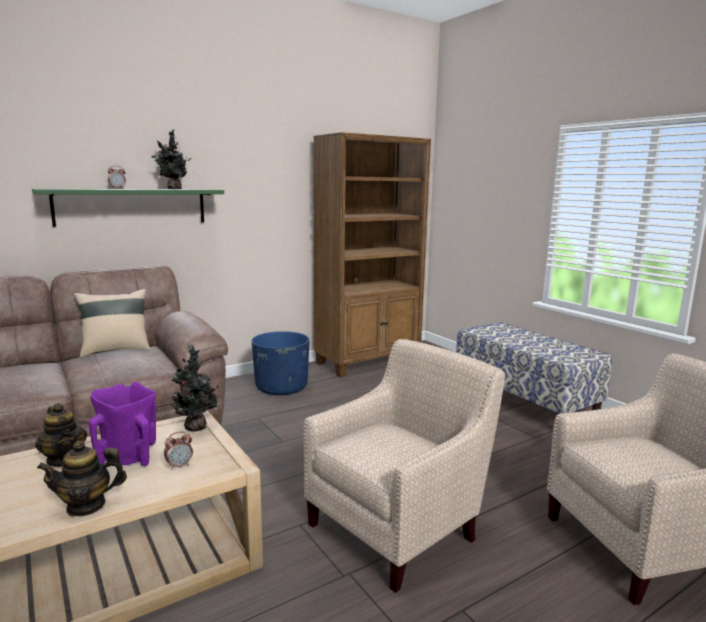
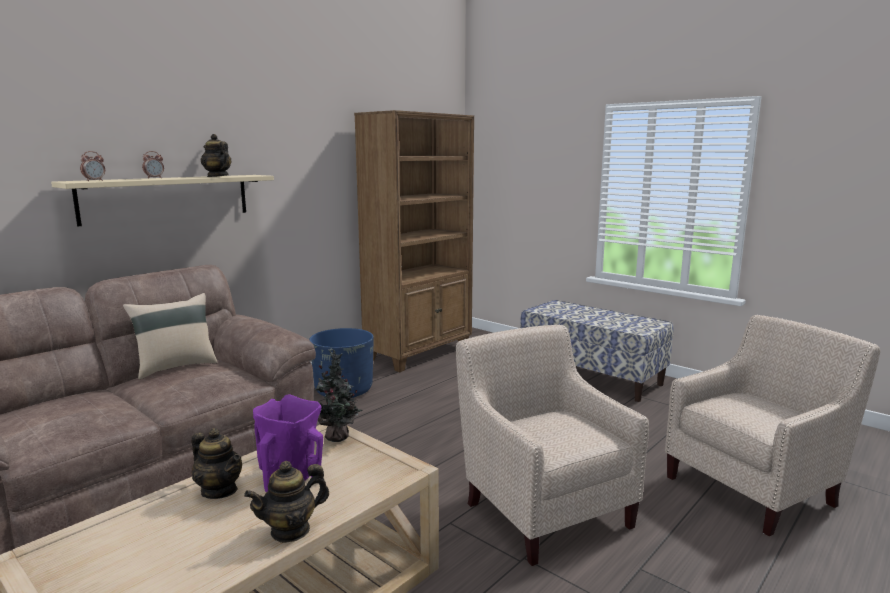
camera: 15 degrees left, 0 degrees up
green shelf [32,189,224,227] -> beige shelf [51,175,274,226]
potted plant [151,129,191,189] -> teapot [201,134,231,177]
alarm clock [164,432,193,470] -> alarm clock moved to [80,151,105,181]
beige armchair [303,339,505,593] -> beige armchair turned 60 degrees counterclockwise [456,324,649,566]

